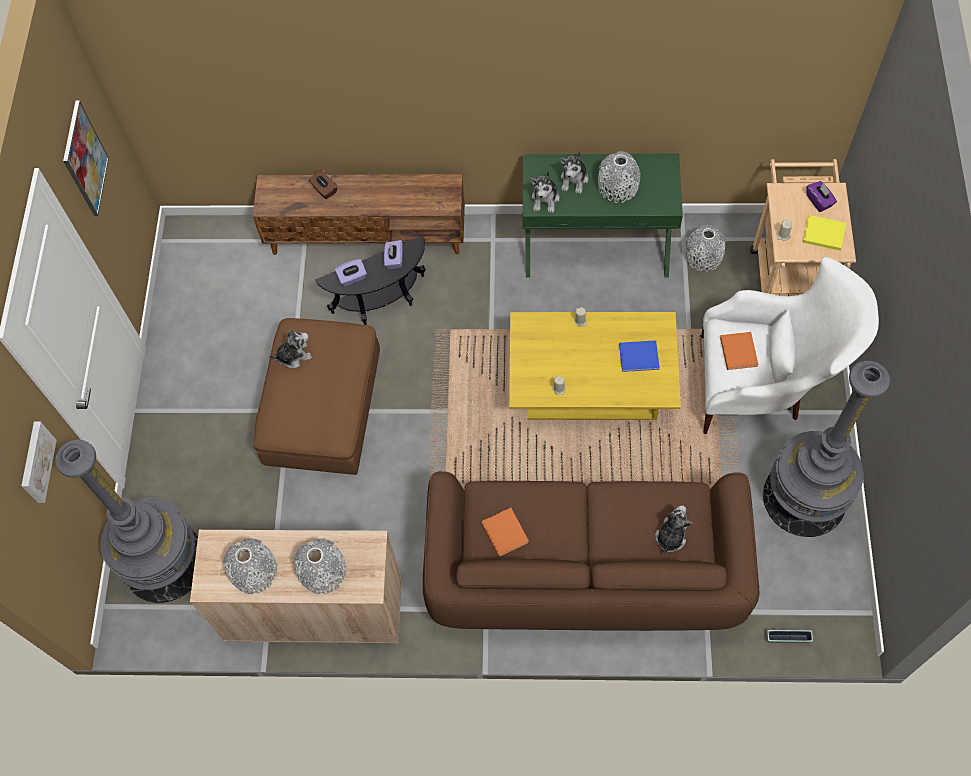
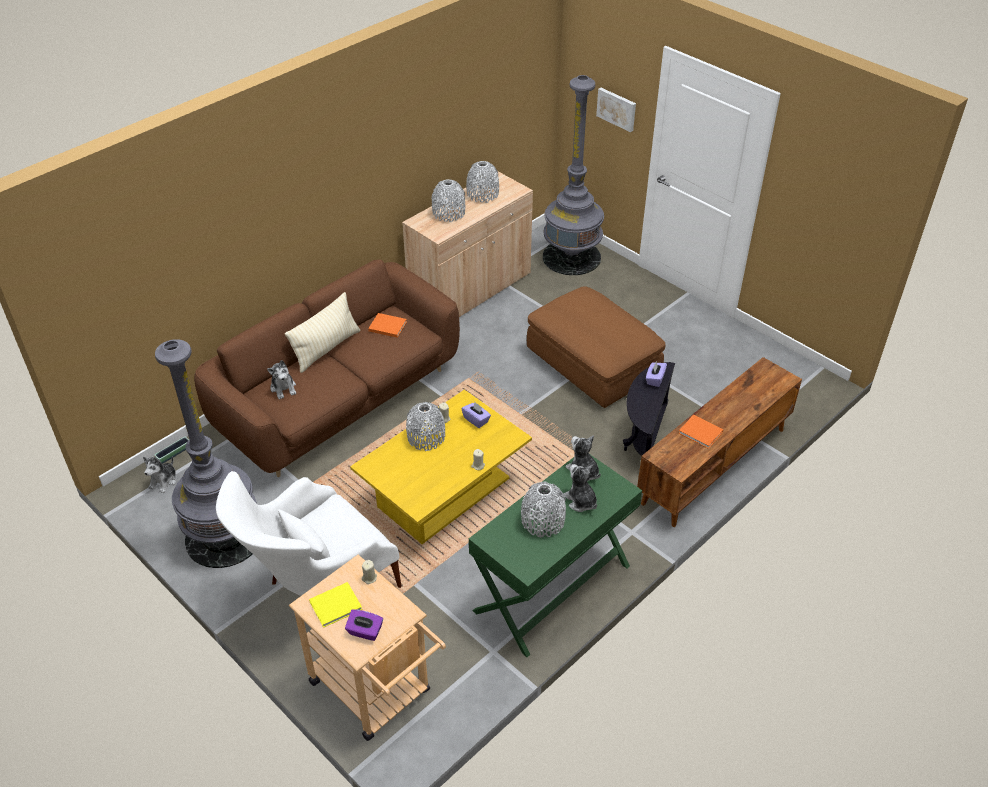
camera: 130 degrees right, 20 degrees down
picture [63,100,109,216] -> none
plush toy [269,330,312,368] -> plush toy moved to [143,456,177,493]
brown tissue box [309,169,337,199] -> none
purple tissue box [384,240,403,269] -> purple tissue box moved to [462,402,491,428]
blue book [619,340,660,372] -> none
grey vase [685,225,726,272] -> grey vase moved to [406,402,445,451]
orange book [720,332,758,370] -> orange book moved to [679,415,723,449]
none -> beige pillow [285,292,360,373]

